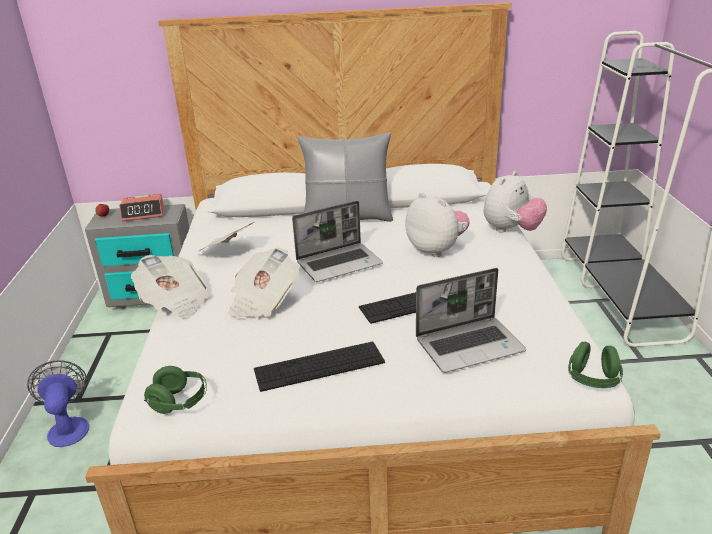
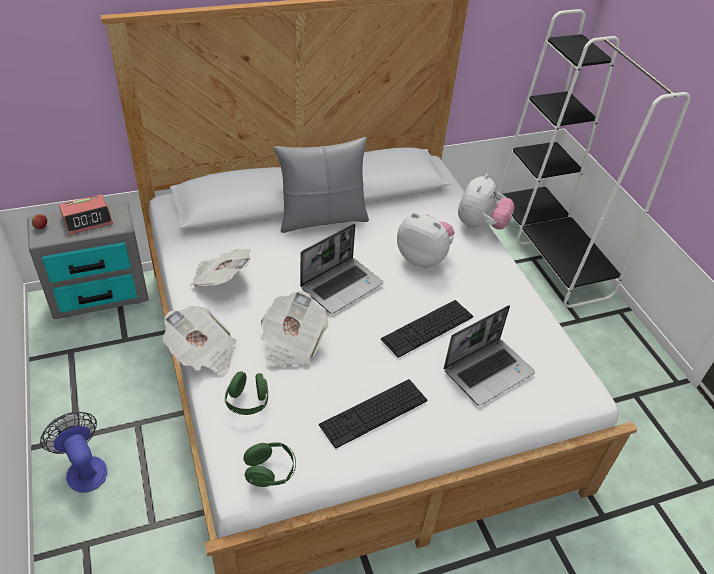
camera: 20 degrees left, 15 degrees up
green headphones [568,341,623,388] -> green headphones moved to [225,371,268,415]

